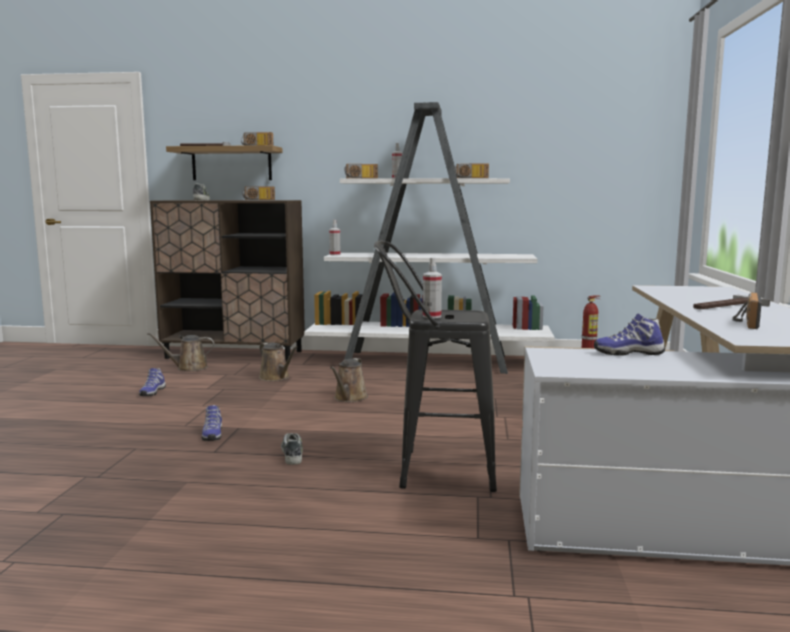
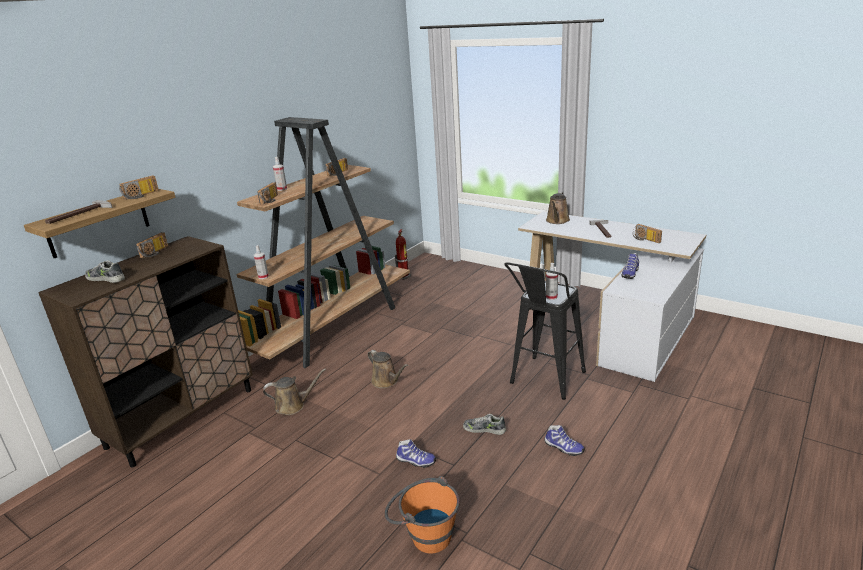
camera: 60 degrees left, 15 degrees up
shoe [139,368,166,396] -> shoe moved to [544,425,585,456]
brown watering can [147,333,214,371] -> brown watering can moved to [546,192,570,224]
white bookcase [304,102,555,374] -> brown bookcase [236,117,410,368]
none -> orange bucket [385,476,460,553]

